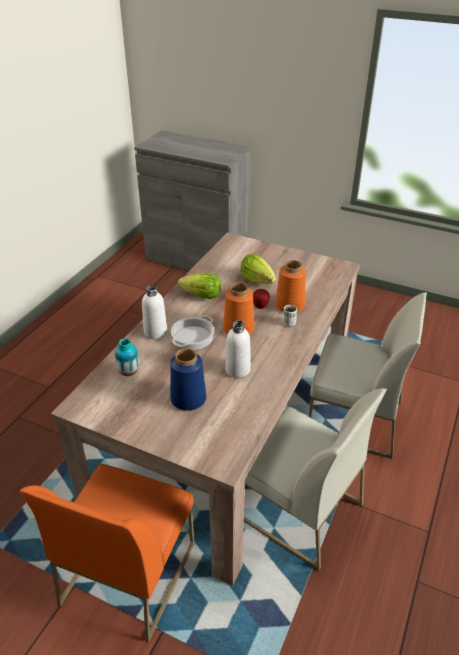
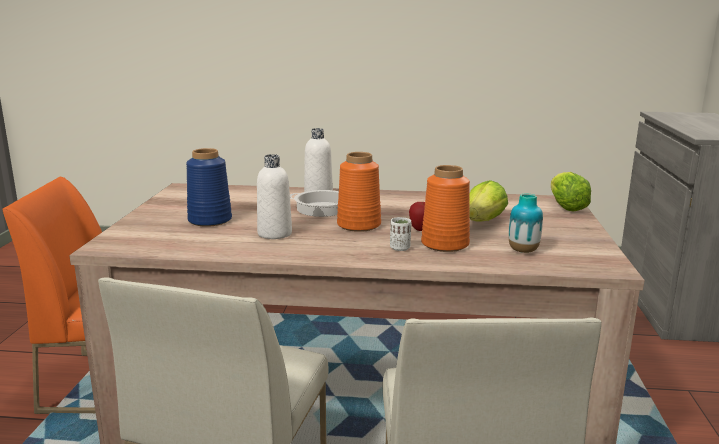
camera: 70 degrees right, 20 degrees down
vase [115,338,139,376] -> vase moved to [509,193,543,253]
lettuce [178,273,221,299] -> lettuce moved to [551,172,591,212]

